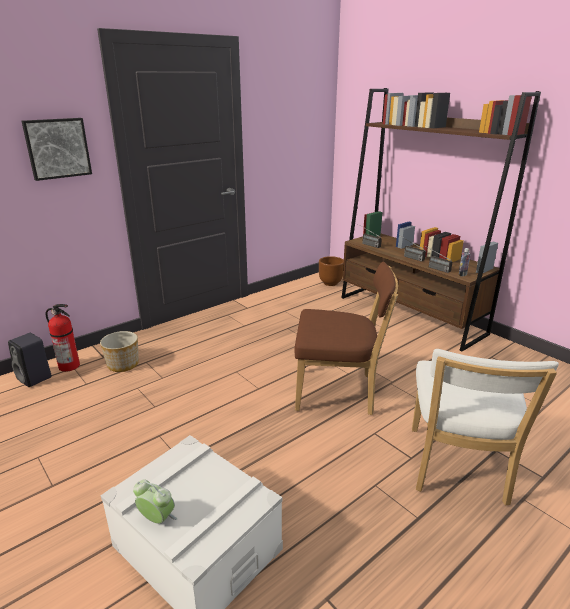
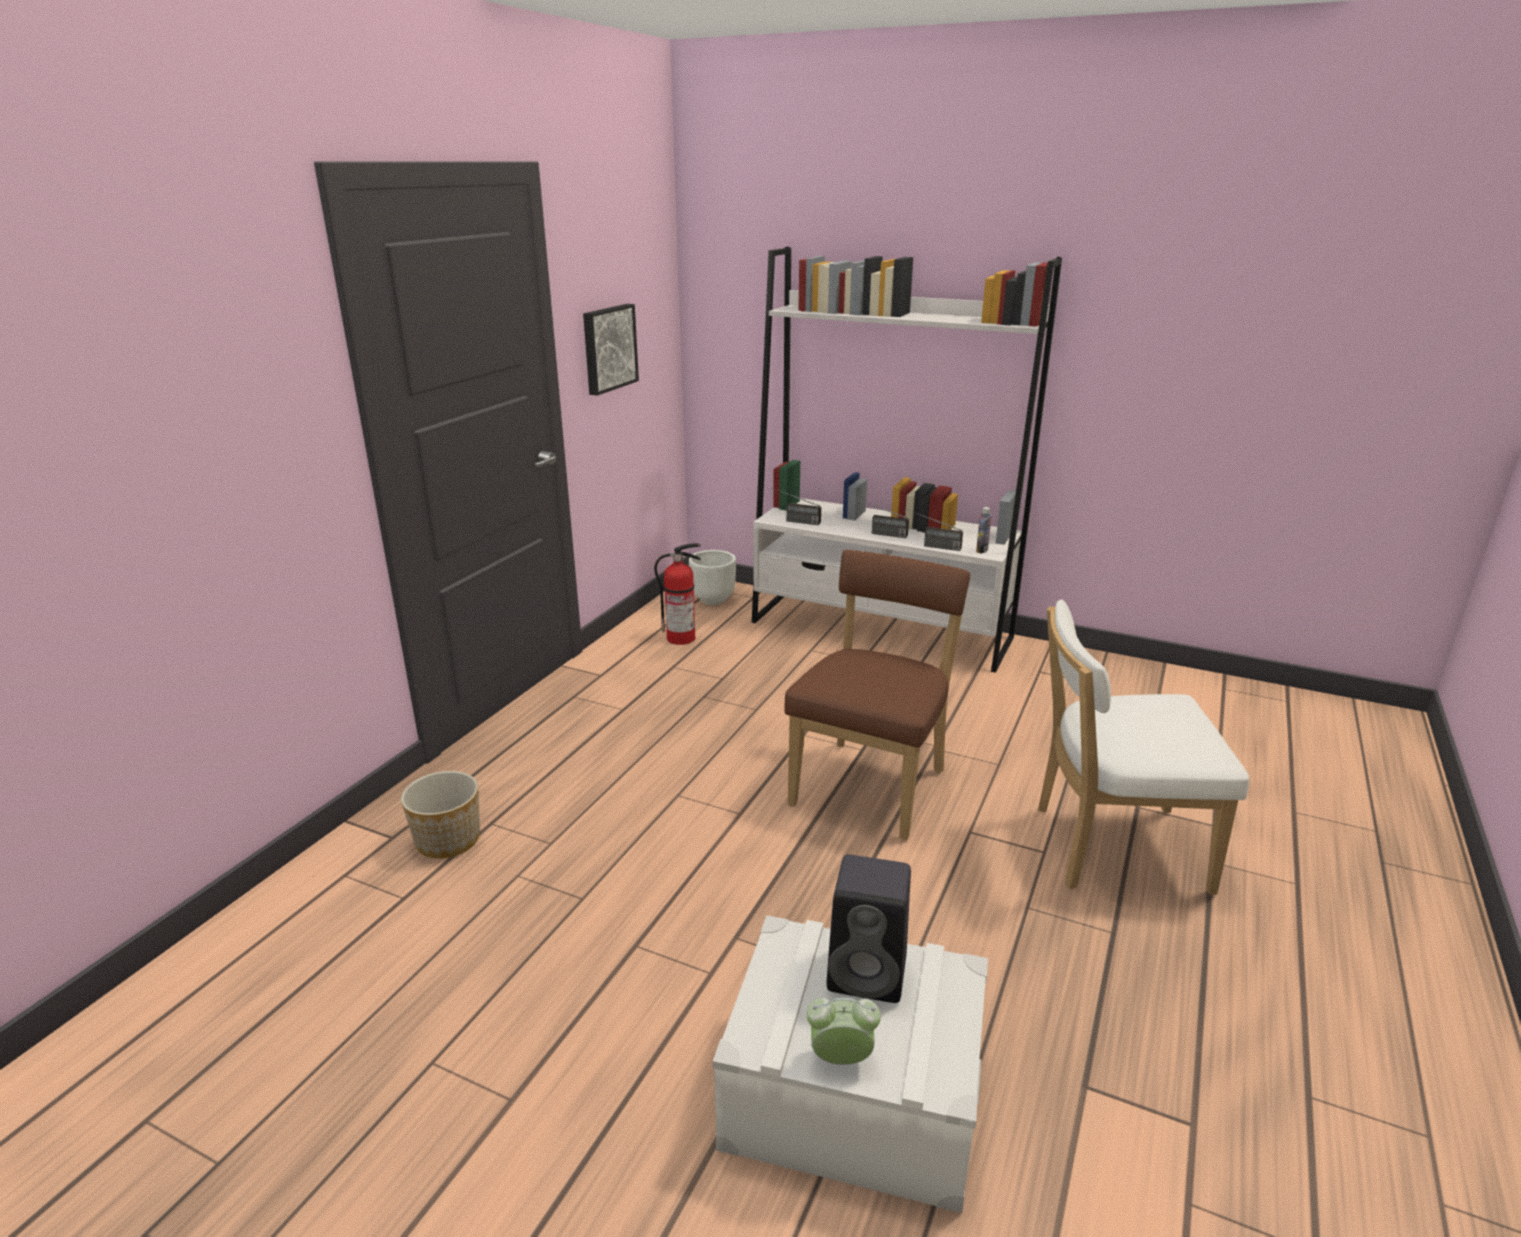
camera: 25 degrees left, 0 degrees up
black speaker [8,333,52,387] -> black speaker moved to [827,855,911,1003]
picture [21,118,92,181] -> picture moved to [583,304,639,396]
fire extinguisher [45,304,80,372] -> fire extinguisher moved to [654,543,701,645]
brown chair [294,261,398,415] -> brown chair turned 45 degrees counterclockwise [785,550,970,840]
brown planter [319,256,344,286] -> white planter [689,550,736,605]
brown bookcase [341,88,541,351] -> white bookcase [752,247,1062,673]
white chair [412,349,559,505] -> white chair turned 105 degrees clockwise [1038,599,1249,895]

